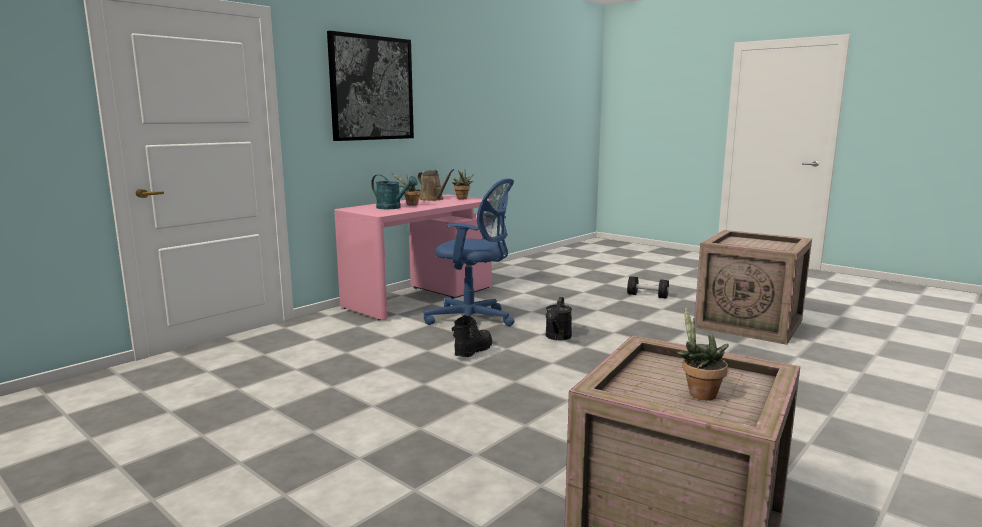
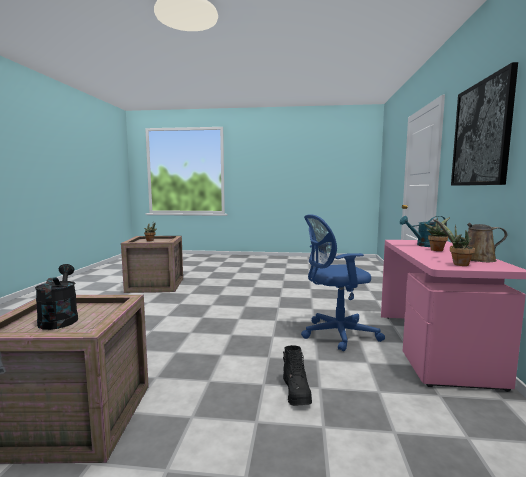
camera: 145 degrees right, 5 degrees down
black boot [452,315,492,357] -> black boot moved to [283,345,312,406]
black watering can [546,297,572,340] -> black watering can moved to [35,264,78,330]
black dumbbell [627,276,669,299] -> none

